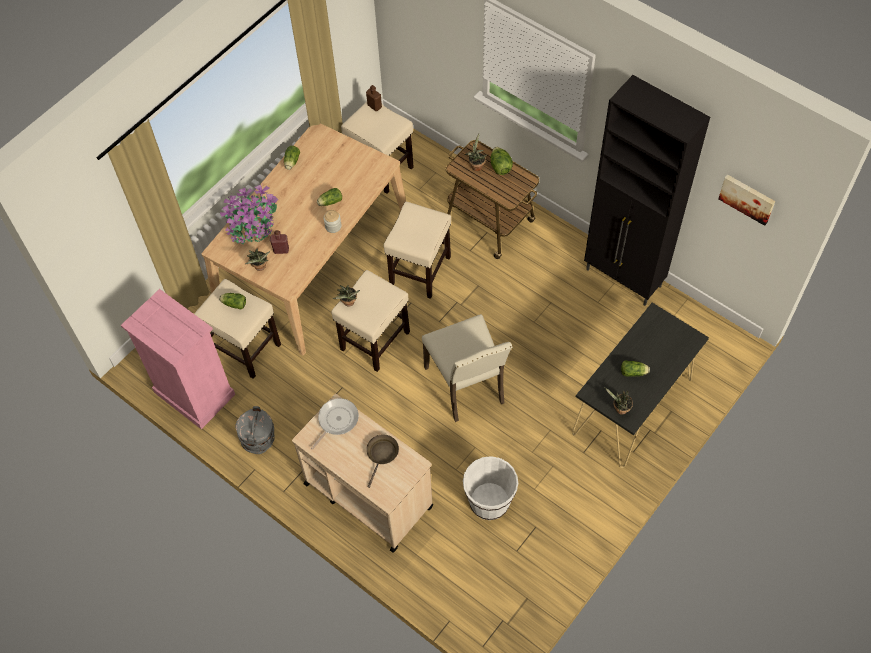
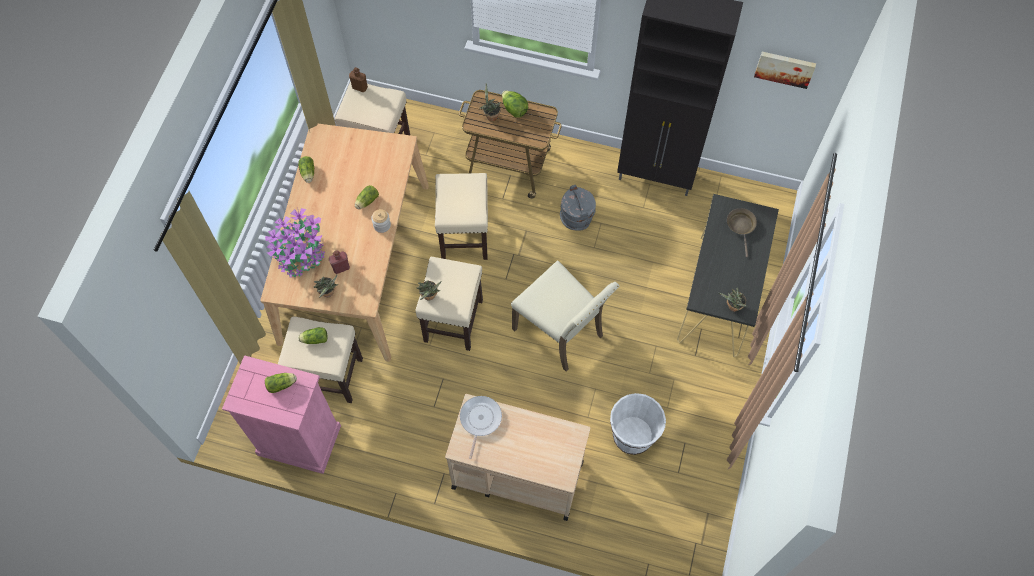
camera: 25 degrees left, 5 degrees up
grey bucket [235,406,275,454] -> grey bucket moved to [560,185,596,231]
brown frying pan [366,435,399,488] -> brown frying pan moved to [727,208,757,257]
lettuce [621,360,650,377] -> lettuce moved to [265,373,297,393]

